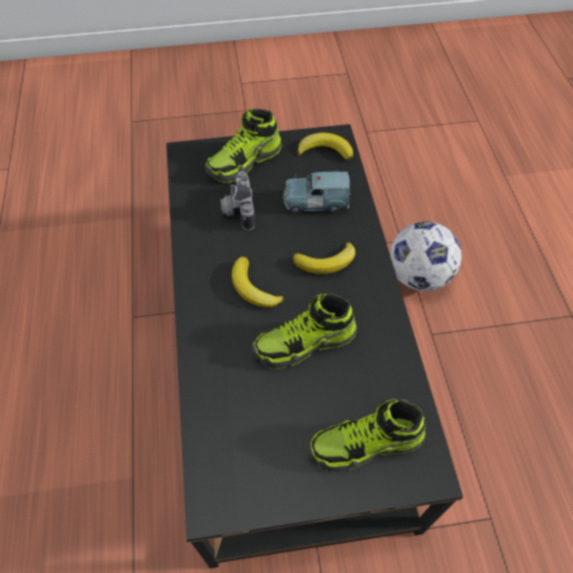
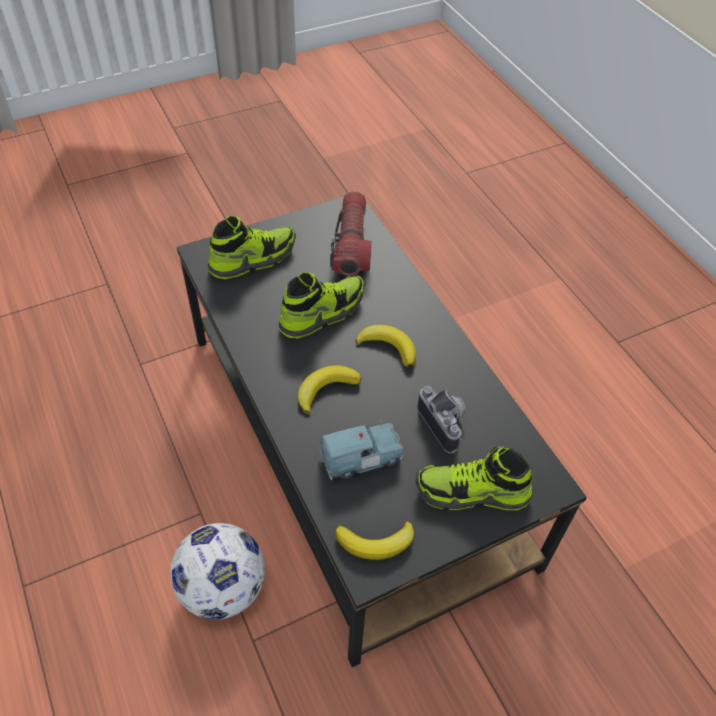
camera: 160 degrees right, 5 degrees down
shoe [205,108,282,183] -> shoe turned 120 degrees counterclockwise [415,447,533,510]
none -> flashlight [330,191,371,276]

